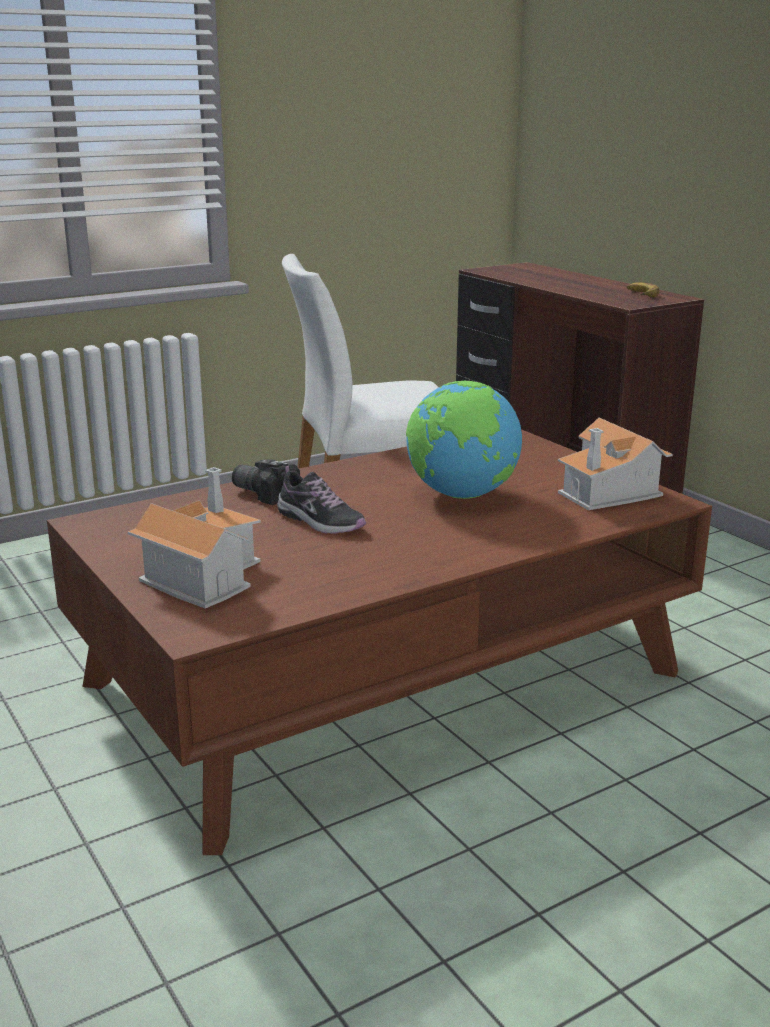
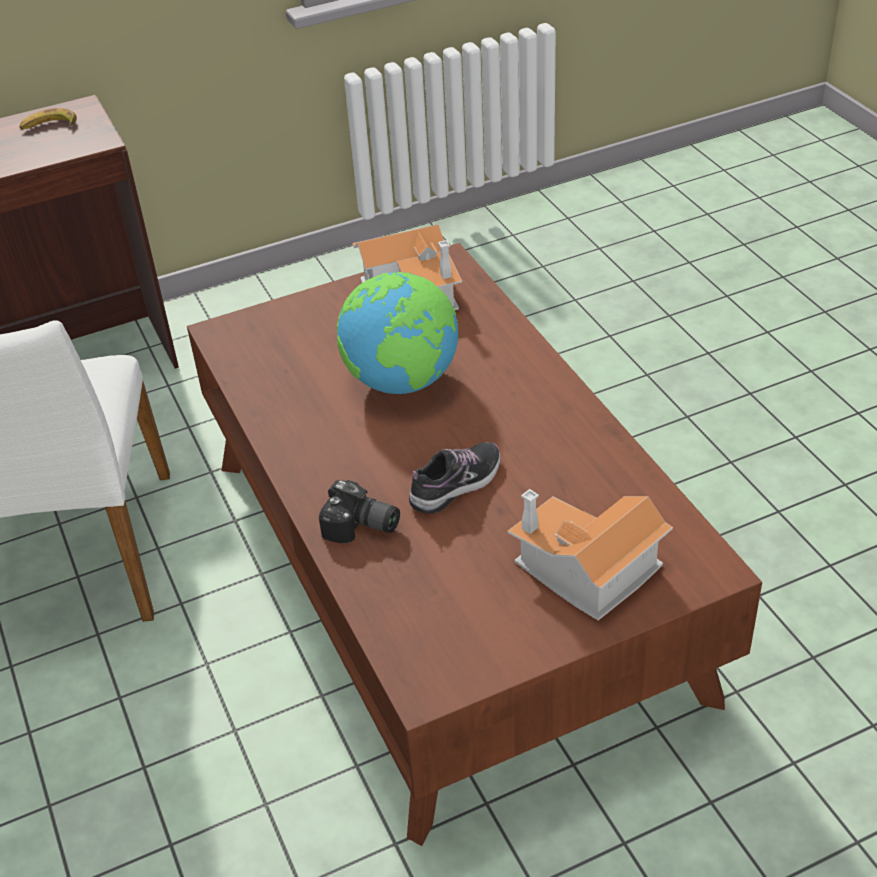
camera: 80 degrees left, 20 degrees up
camera [232,459,300,505] -> camera turned 105 degrees counterclockwise [319,480,400,543]

